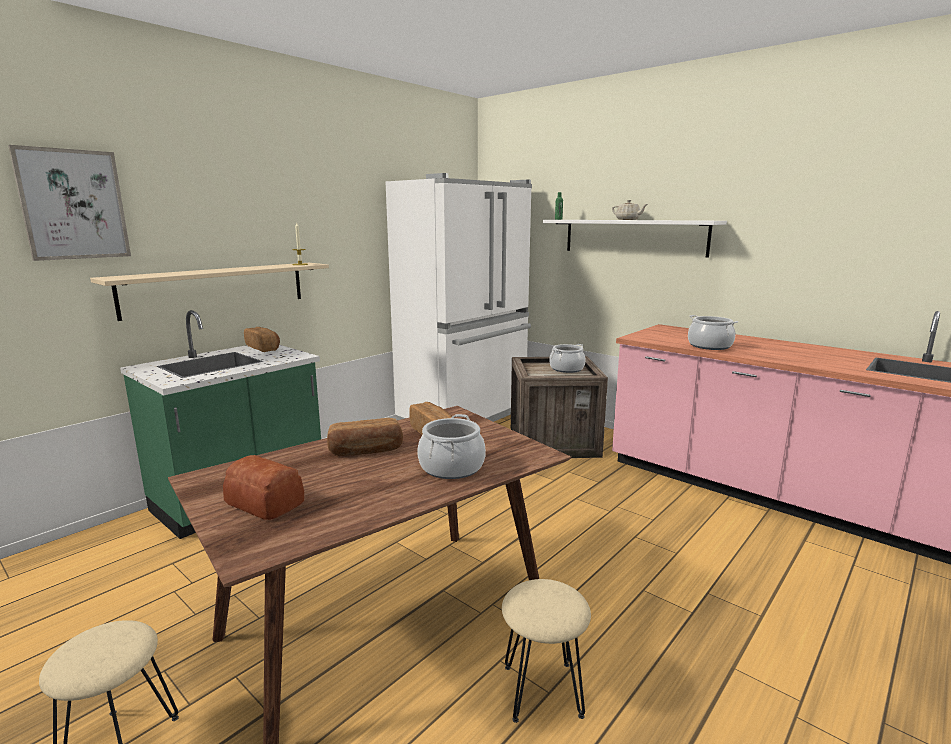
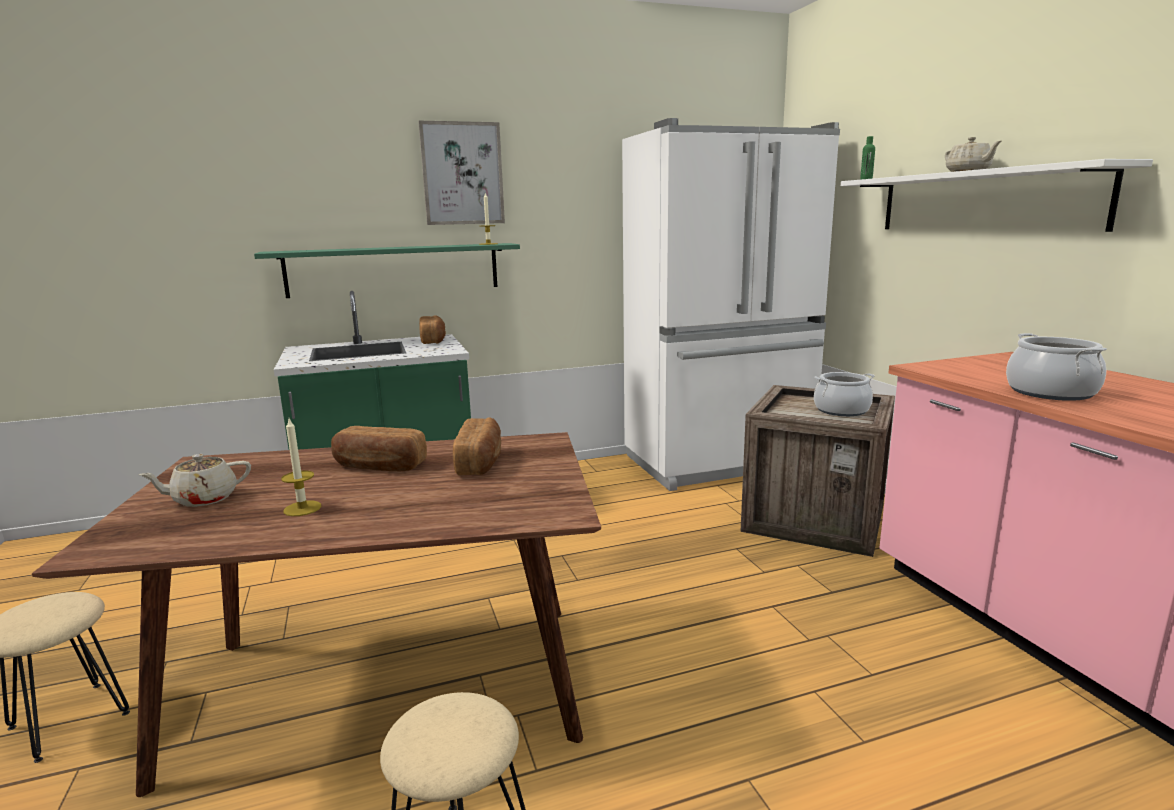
camera: 30 degrees right, 0 degrees up
picture [8,145,131,261] -> picture moved to [418,121,505,225]
beige shelf [90,263,329,321] -> green shelf [254,243,520,298]
bread [223,455,304,520] -> beige teapot [139,454,251,507]
cooking pot [417,414,486,479] -> none
none -> candle [281,419,321,516]

